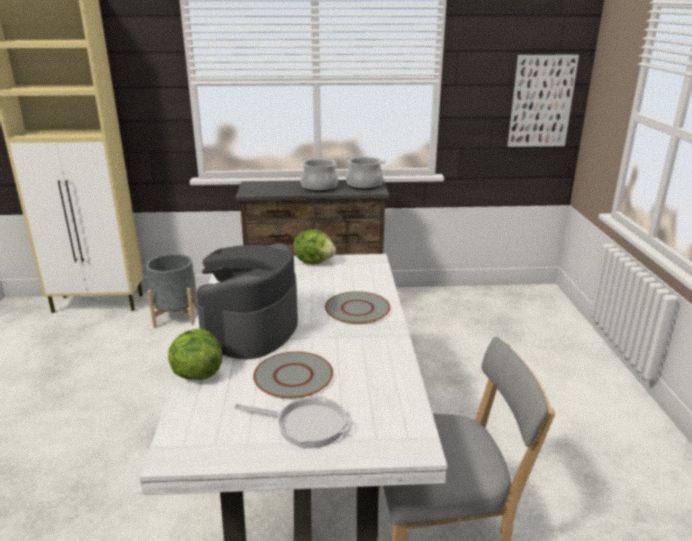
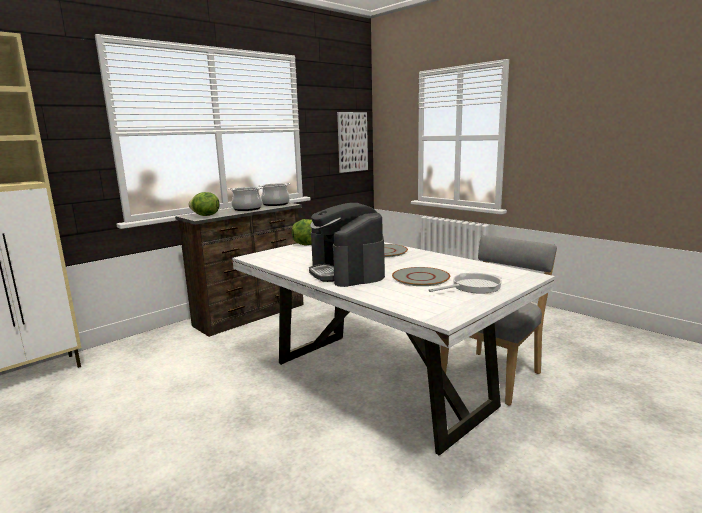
camera: 40 degrees left, 10 degrees down
grey planter [146,254,198,328] -> none
lettuce [168,329,222,380] -> lettuce moved to [189,192,220,216]

